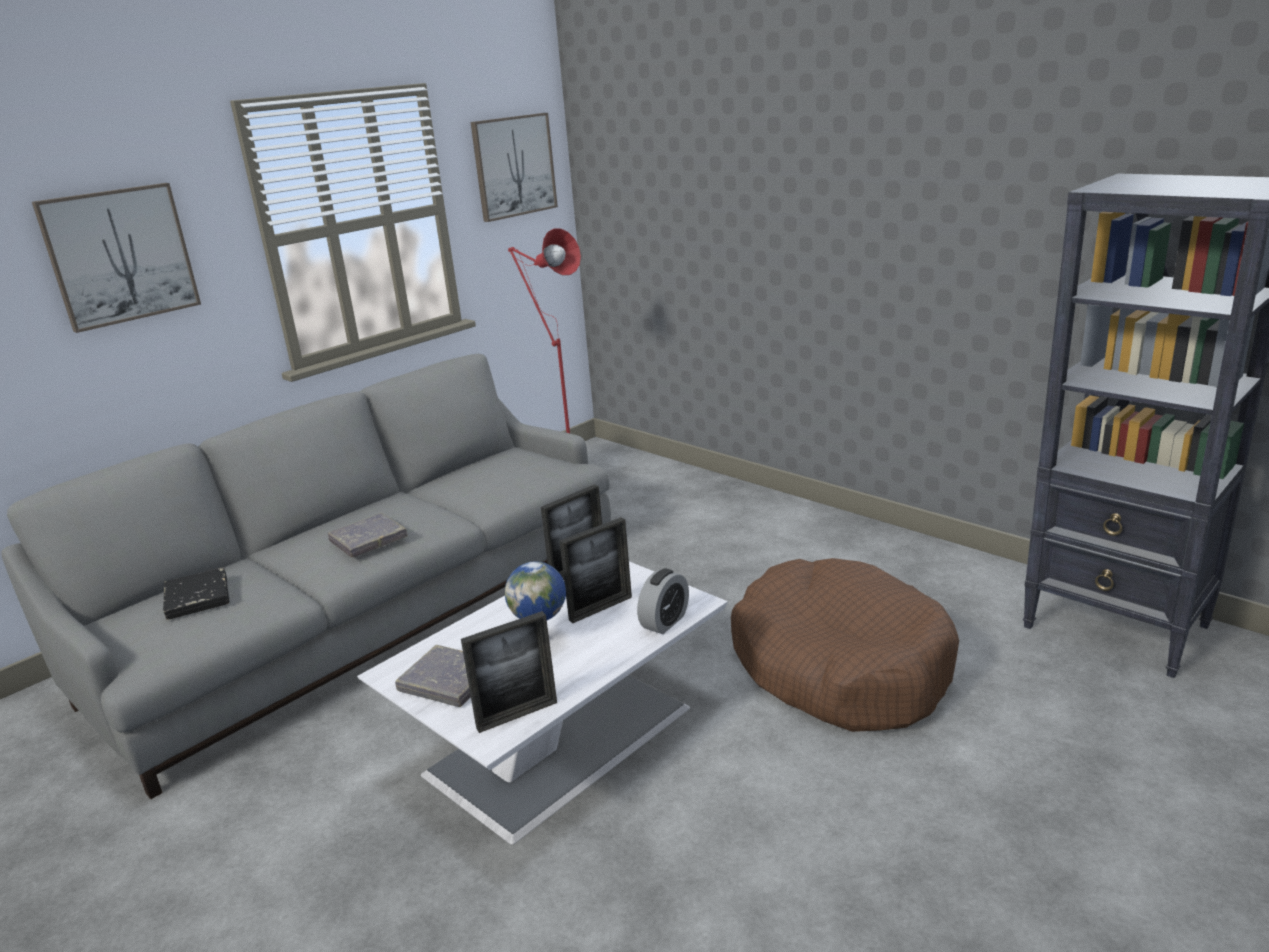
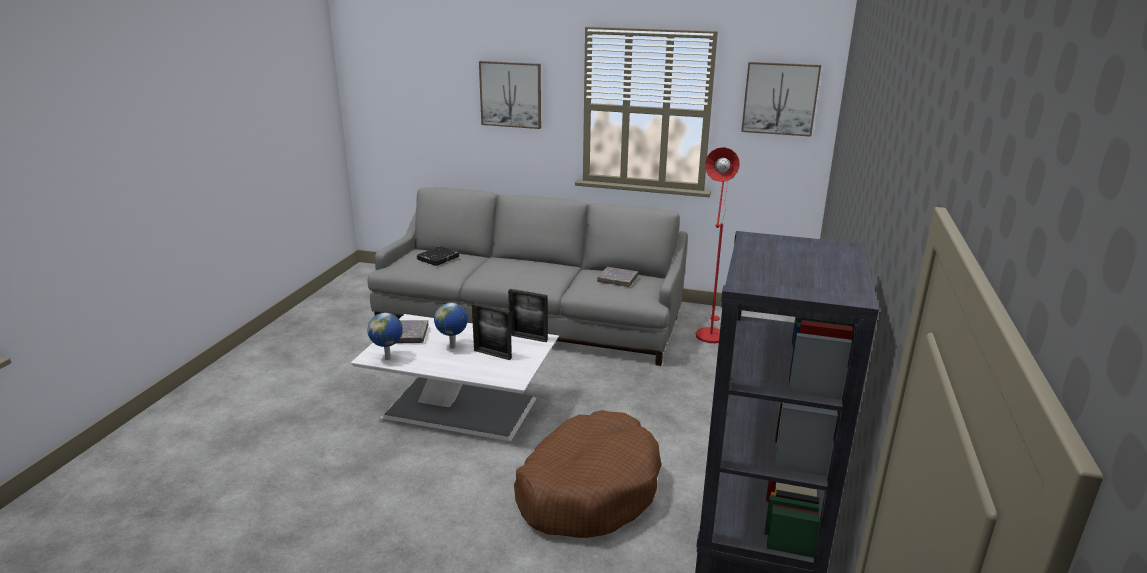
camera: 60 degrees right, 0 degrees up
grey book [328,513,408,557] -> grey book moved to [597,267,638,287]
picture frame [461,611,557,733] -> globe [367,313,403,360]
alarm clock [637,568,689,634] -> none

